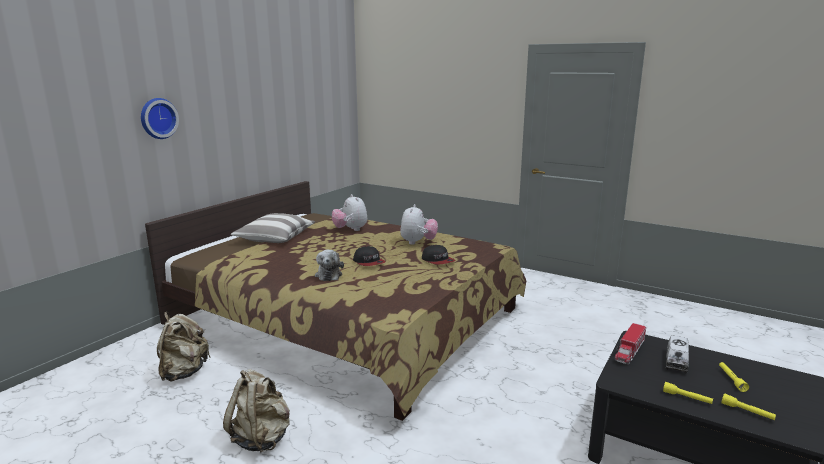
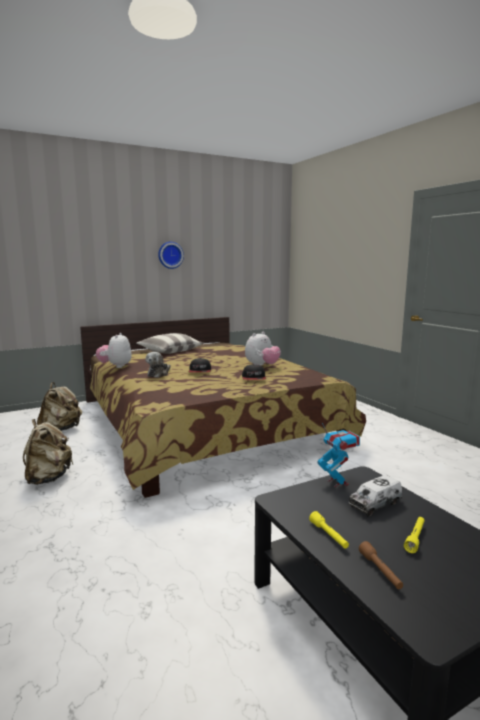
camera: 30 degrees right, 5 degrees down
wall clock [141,98,179,139] -> wall clock moved to [158,242,184,269]
plush toy [332,194,367,231] -> plush toy moved to [96,333,132,368]
toy truck [615,323,646,365] -> toy robot [318,423,360,487]
yellow flashlight [721,393,776,420] -> brown flashlight [359,541,403,590]

